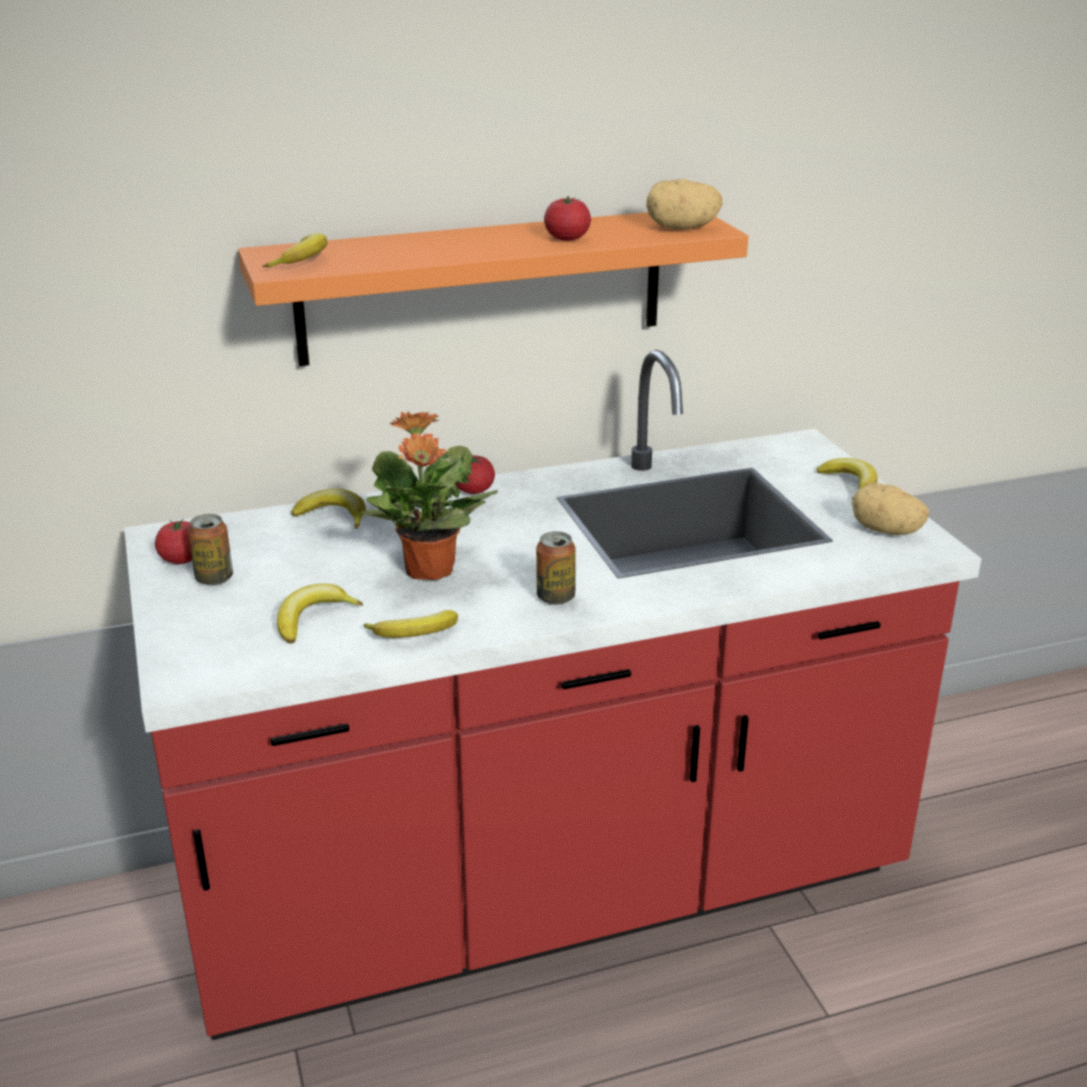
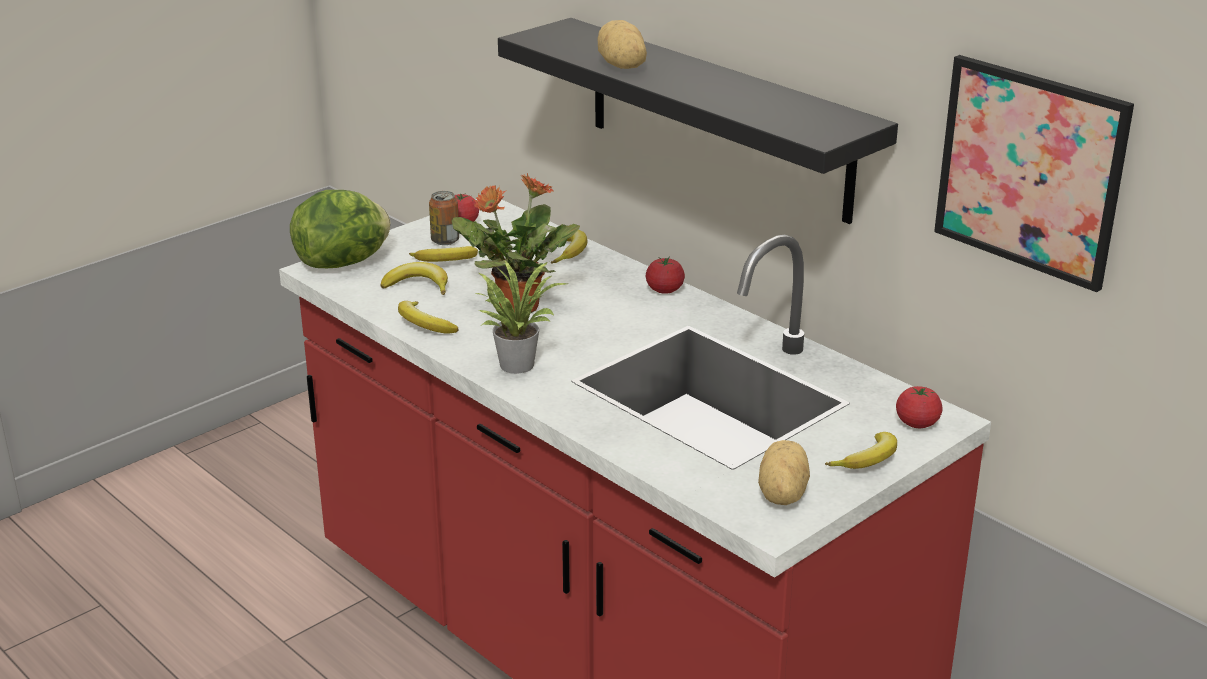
camera: 65 degrees right, 0 degrees up
orange shelf [238,212,748,366] -> black shelf [498,18,898,224]
banana [262,233,328,268] -> banana moved to [409,246,478,262]
can [536,531,576,605] -> potted plant [473,261,567,374]
tomato [544,196,591,241] -> tomato moved to [896,386,943,428]
potato [646,179,722,230] -> potato moved to [597,20,647,69]
none -> lettuce [290,190,390,268]
none -> picture [934,55,1134,292]

